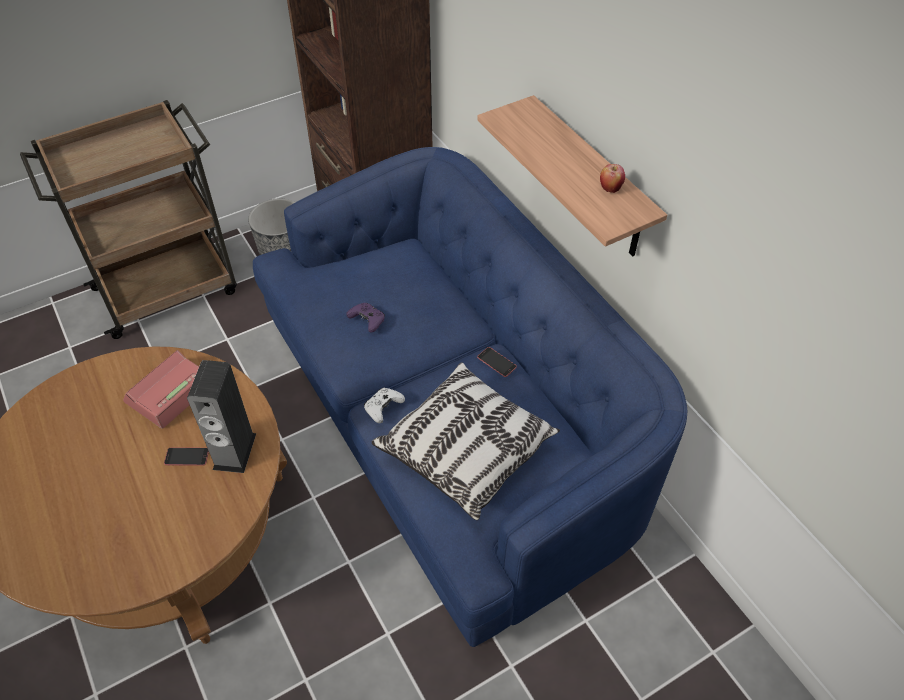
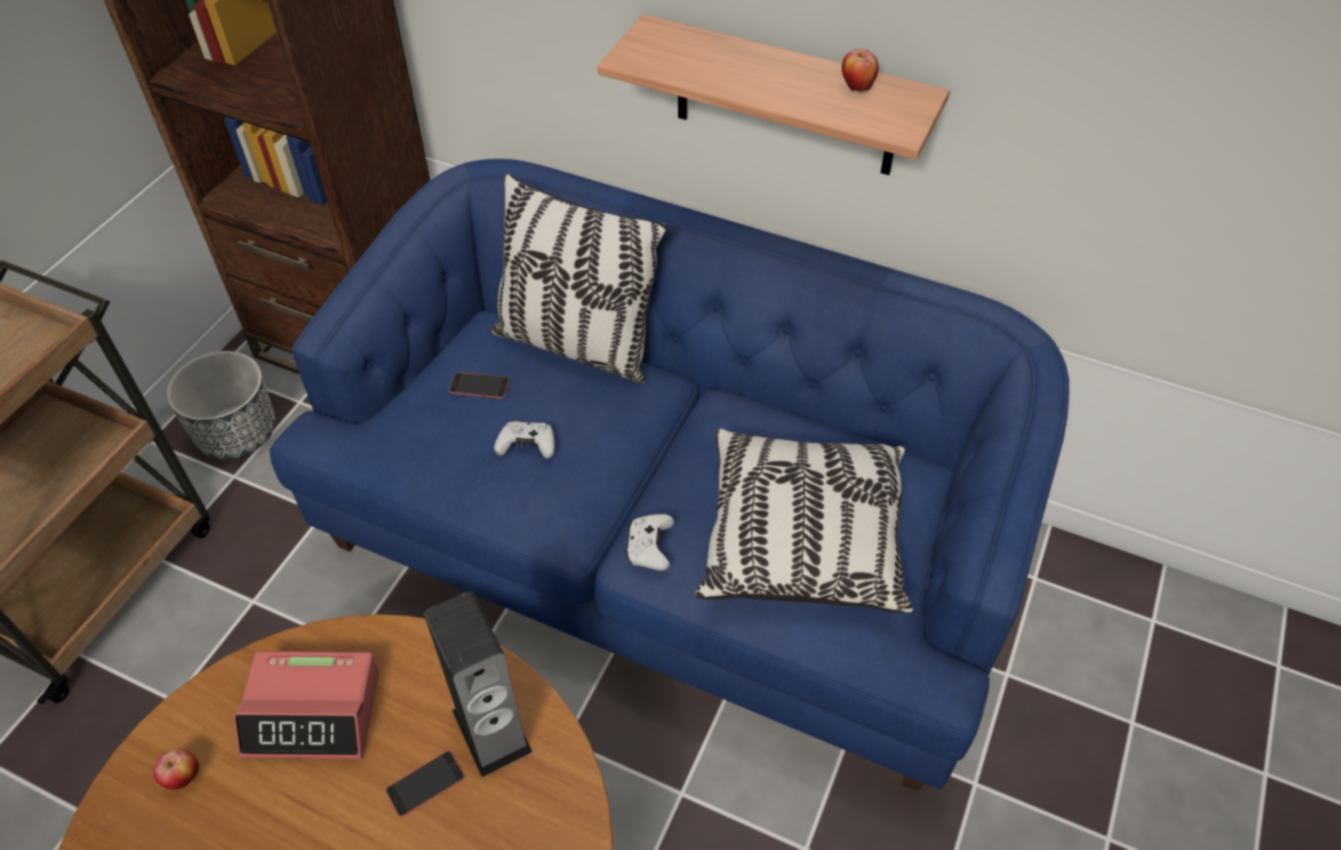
camera: 35 degrees left, 0 degrees up
alarm clock [123,350,199,428] -> alarm clock turned 90 degrees counterclockwise [234,651,380,760]
purple game controller [347,303,385,332] -> white game controller [494,421,555,459]
phone [477,347,517,377] -> phone moved to [449,372,510,398]
none -> apple [153,748,199,790]
none -> pillow [491,173,667,383]

